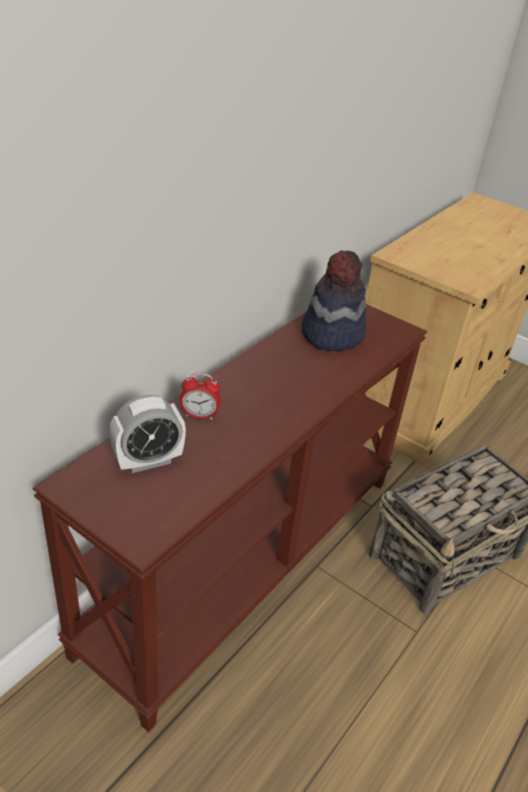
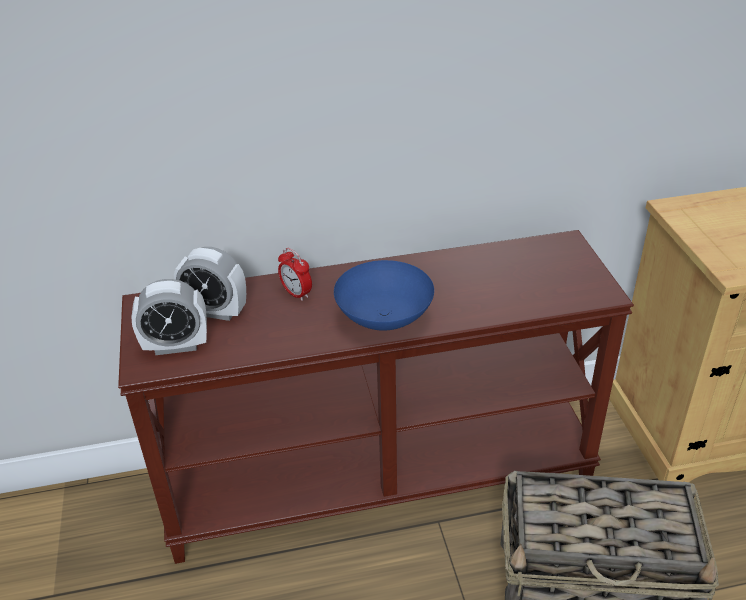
camera: 45 degrees right, 0 degrees up
hat [302,251,366,351] -> none
none -> alarm clock [131,279,207,355]
none -> blue bowl [334,260,434,331]

